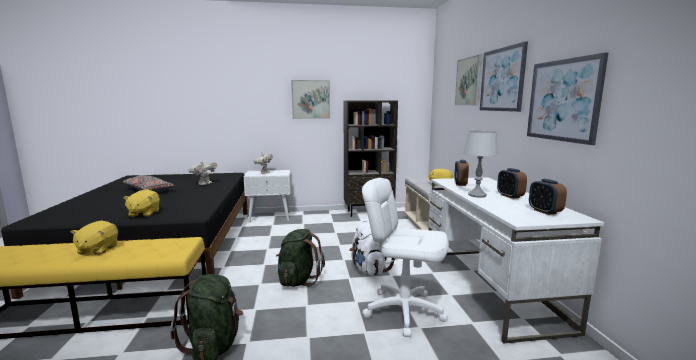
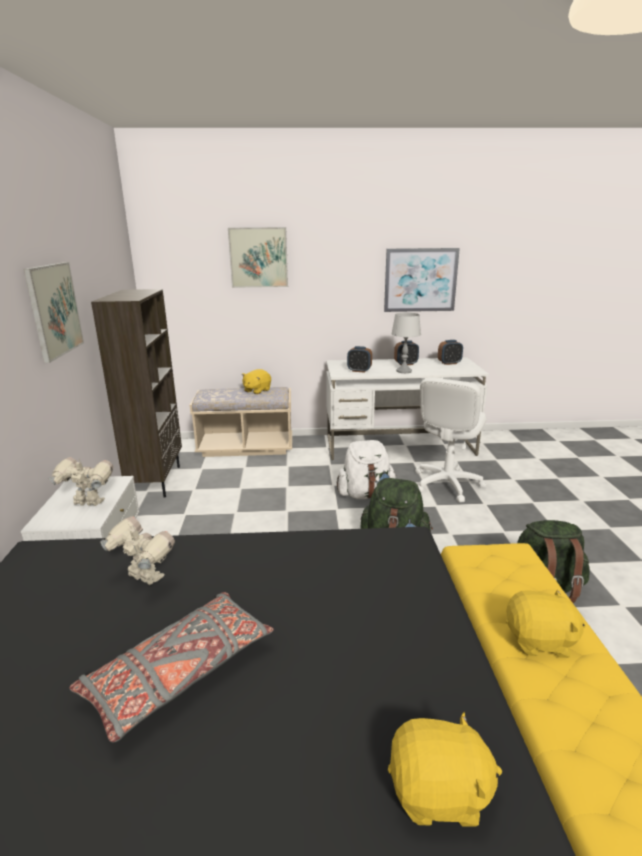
camera: 85 degrees left, 10 degrees up
yellow plush toy [123,190,160,217] -> yellow plush toy moved to [388,712,502,827]
picture [480,41,528,112] -> none

